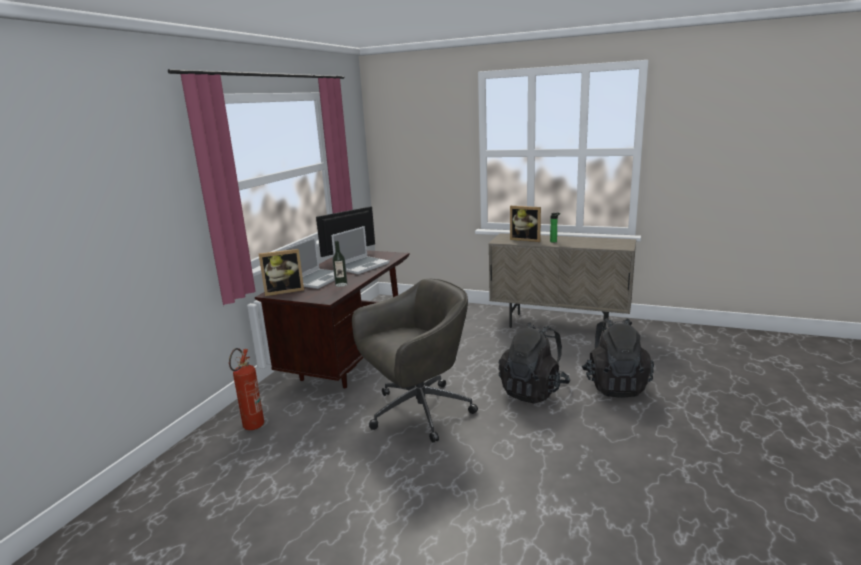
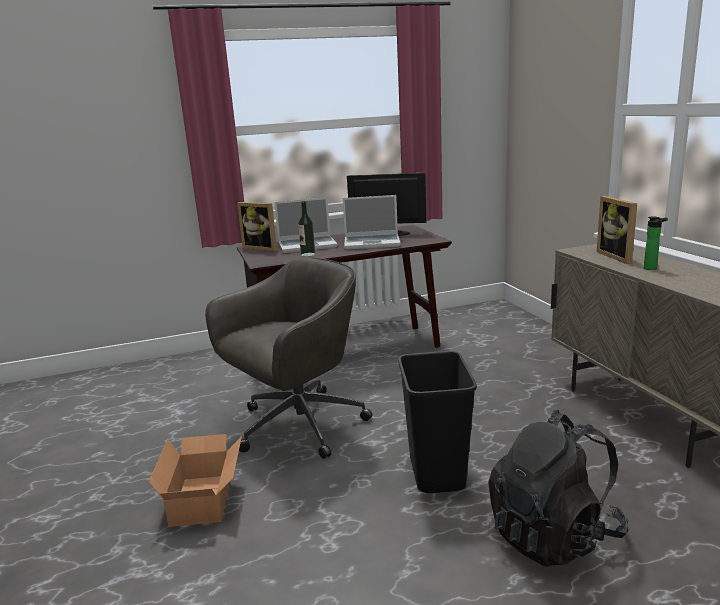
camera: 50 degrees right, 0 degrees up
fire extinguisher [229,348,264,430] -> none
grey office chair [352,279,478,443] -> grey office chair turned 60 degrees counterclockwise [205,258,372,459]
black backpack [498,322,571,403] -> black trash can [398,351,477,493]
none -> cardboard box [149,434,242,527]

